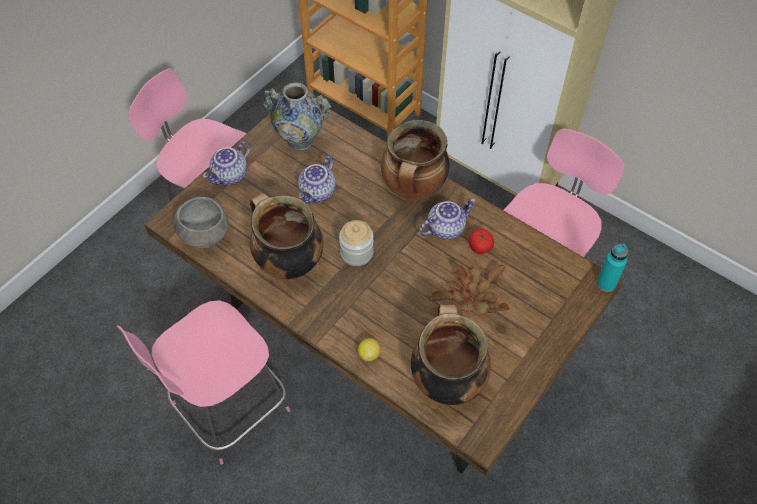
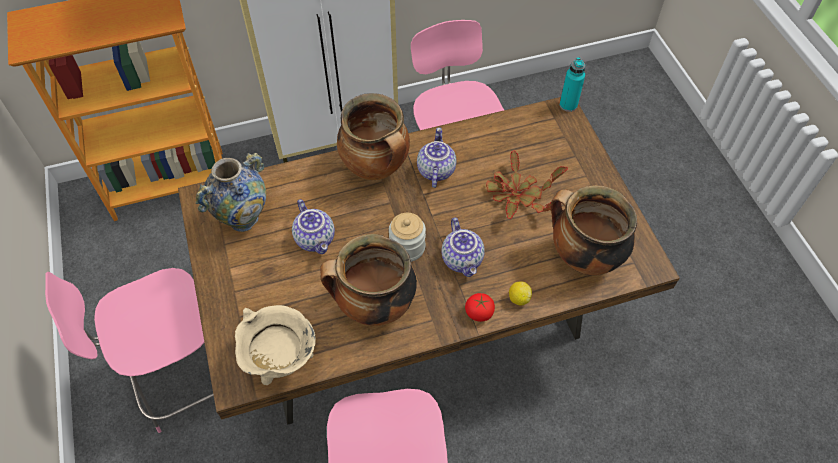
camera: 55 degrees left, 0 degrees up
grey bowl [174,197,228,249] -> beige cooking pot [235,305,316,385]
teapot [203,141,251,185] -> teapot moved to [442,217,485,277]
tomato [469,229,494,254] -> tomato moved to [465,293,495,322]

